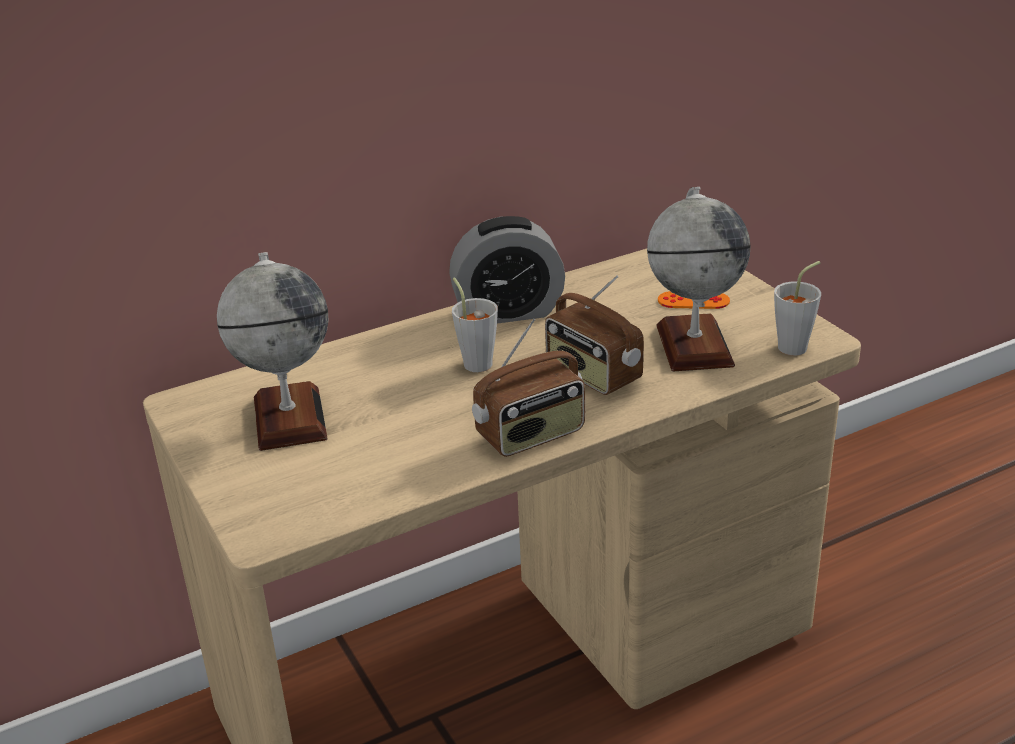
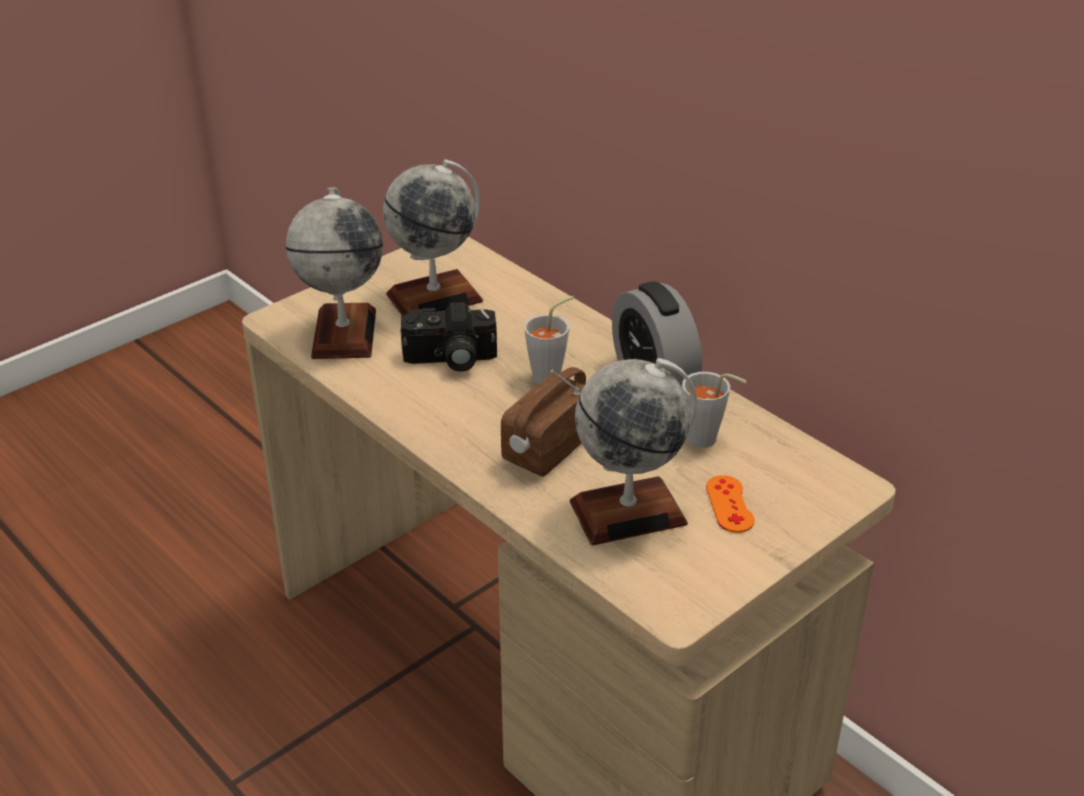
camera: 75 degrees right, 5 degrees up
radio [472,319,585,457] -> none
grey cup [774,261,821,355] -> grey cup moved to [682,372,747,448]
none -> globe [286,187,383,359]
none -> camera [400,302,497,372]

